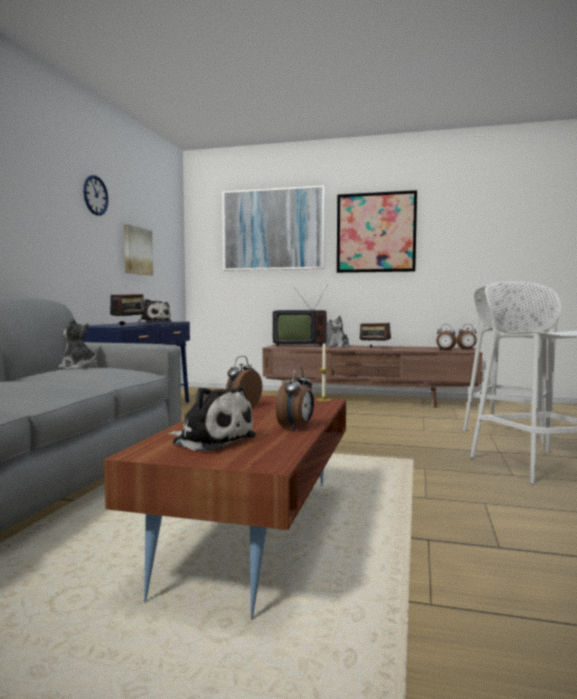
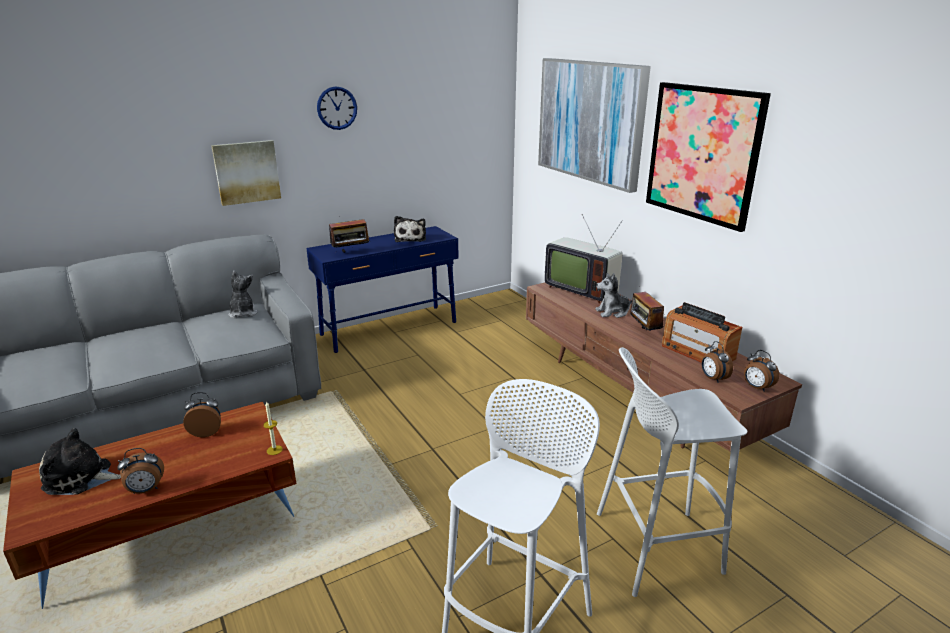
camera: 45 degrees right, 20 degrees up
picture [124,224,153,275] -> picture moved to [211,140,281,206]
plush toy [169,386,256,451] -> plush toy turned 105 degrees clockwise [39,428,121,495]
none -> radio [662,302,742,362]

